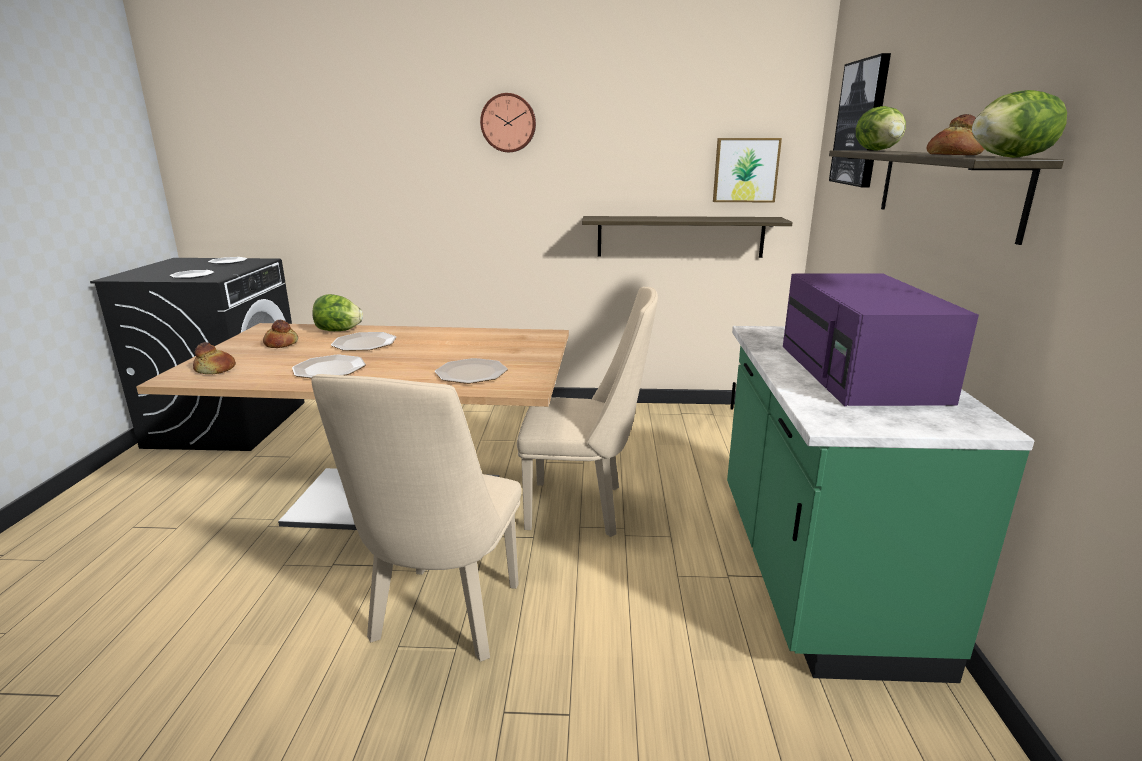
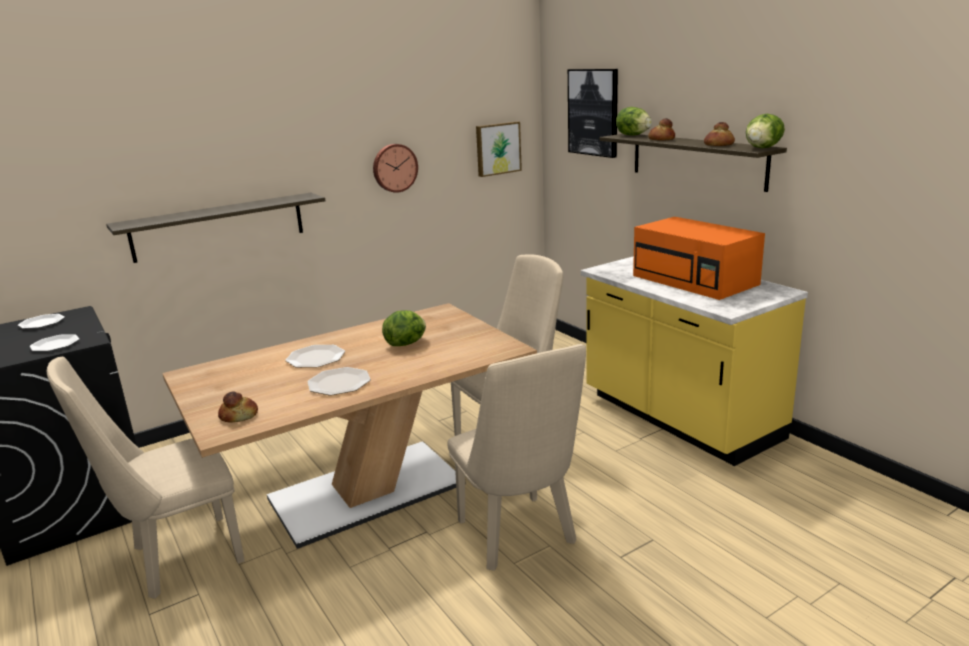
camera: 35 degrees left, 0 degrees up
bread [263,320,298,348] -> bread moved to [648,118,675,141]
lettuce [312,294,363,331] -> lettuce moved to [382,310,426,346]
plate [435,358,508,384] -> none
wall clock [480,93,536,152] -> wall clock moved to [373,144,418,193]
shelf [582,216,793,258] -> shelf moved to [106,193,325,263]
green counter [727,326,1034,683] -> yellow counter [581,256,808,466]
purple microwave [783,273,979,406] -> orange microwave [633,217,765,300]
none -> beige chair [47,357,245,599]

